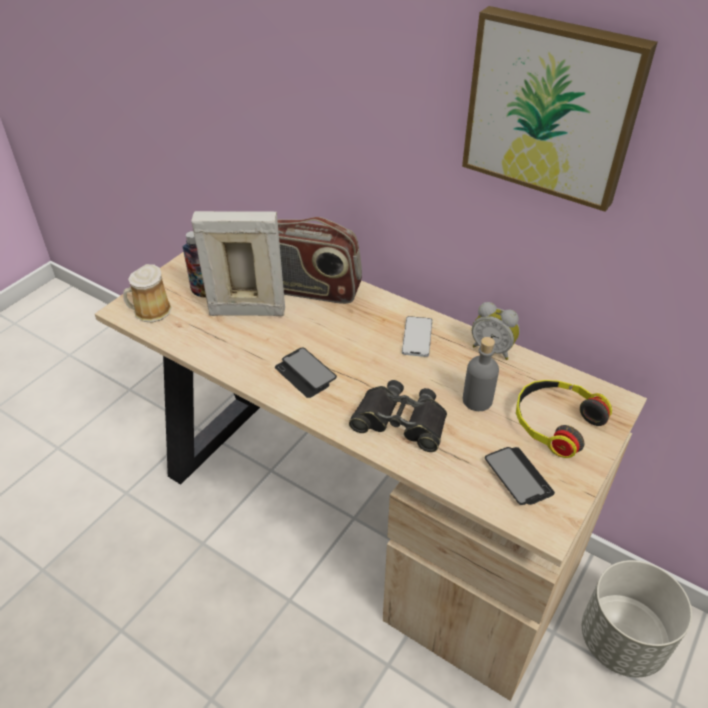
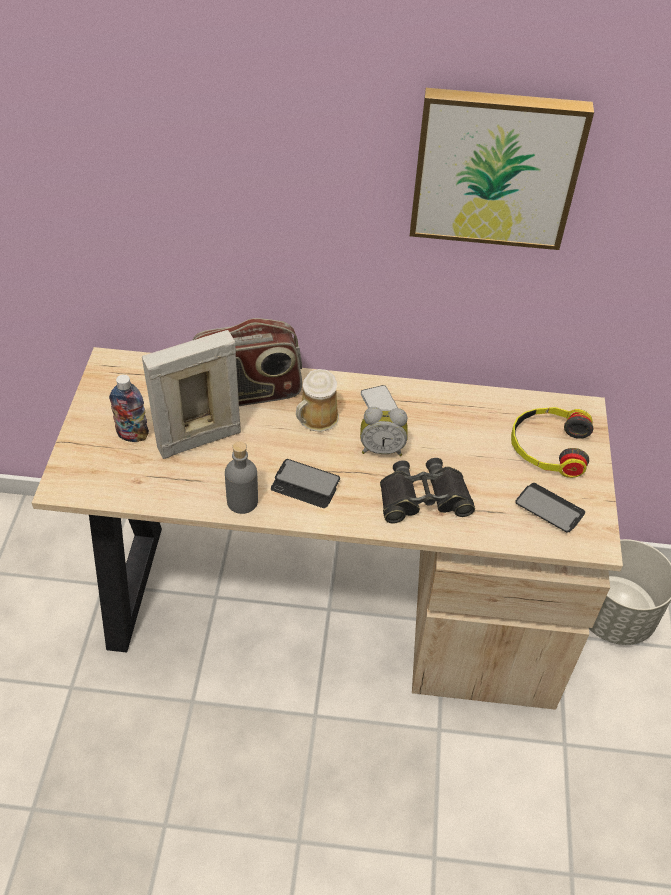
camera: 30 degrees left, 5 degrees up
mug [123,264,172,323] -> mug moved to [296,369,339,432]
grey bottle [463,337,499,411] -> grey bottle moved to [225,441,258,514]
alarm clock [472,302,520,360] -> alarm clock moved to [360,407,408,456]

